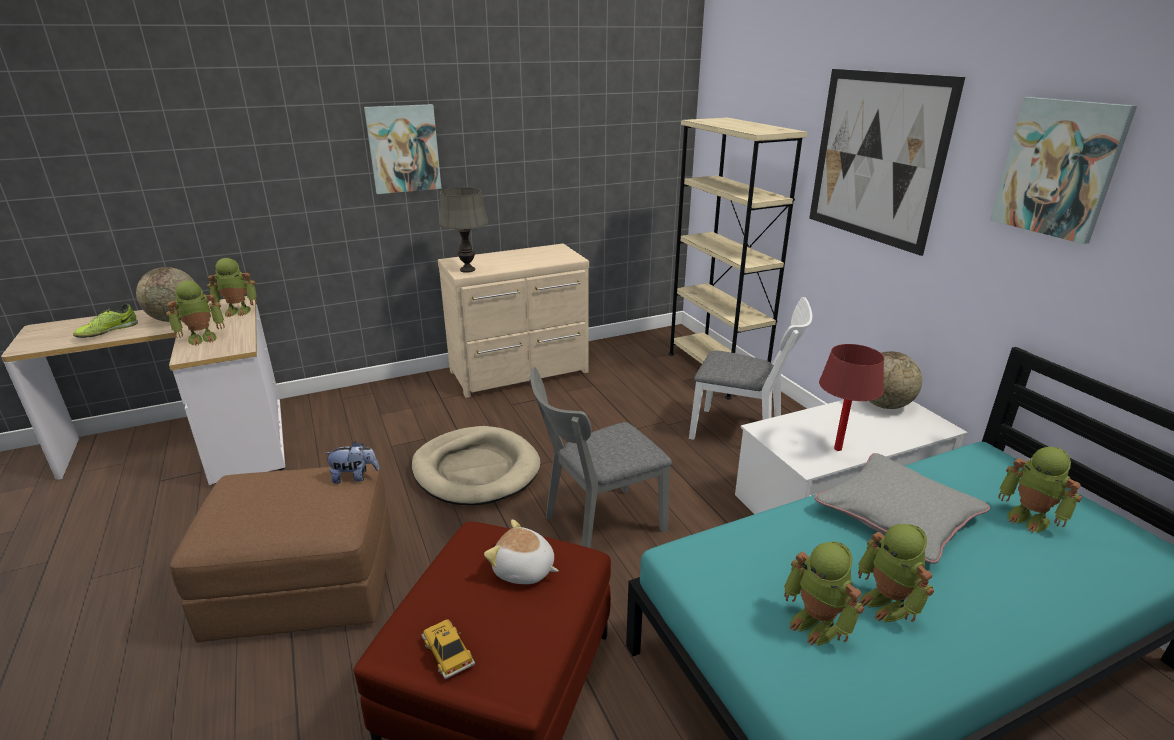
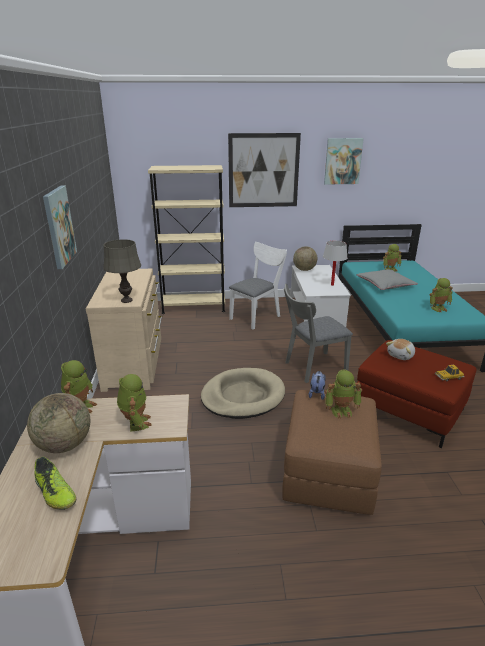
camera: 70 degrees left, 0 degrees up
grey chair [529,367,672,548] -> grey chair turned 75 degrees clockwise [284,284,353,383]
red table lamp [819,344,884,451] -> white table lamp [323,241,348,286]
toy robot [858,524,934,622] -> toy robot moved to [325,369,362,419]

